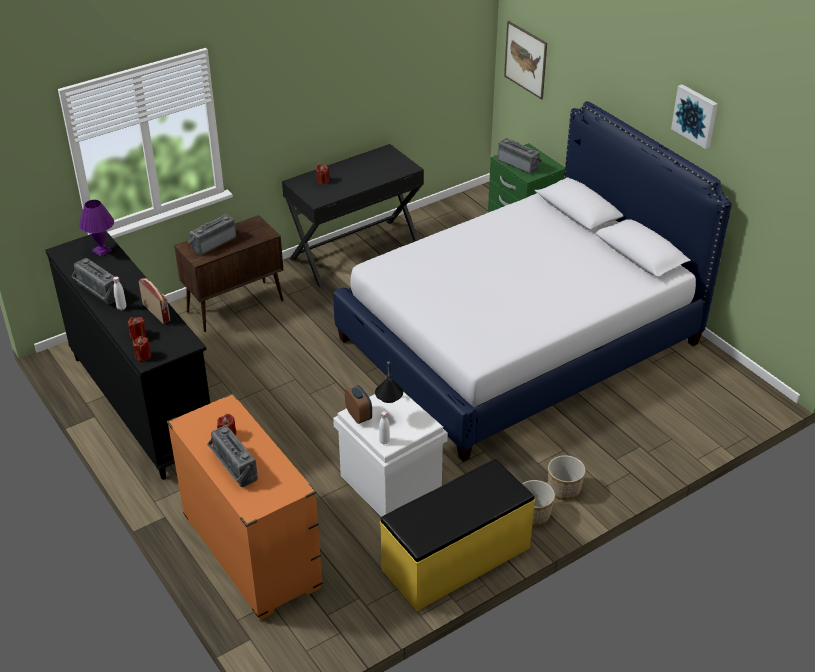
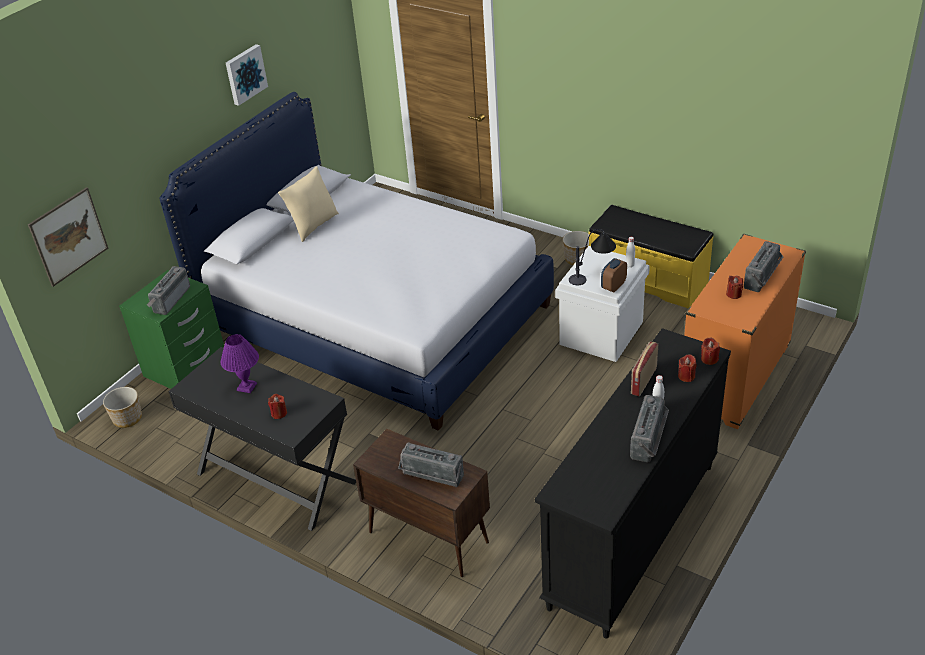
camera: 110 degrees left, 0 degrees up
purple table lamp [79,200,114,257] -> purple table lamp moved to [221,334,259,393]
planter [548,455,586,500] -> planter moved to [103,387,142,428]
none -> beige pillow [278,166,339,242]

